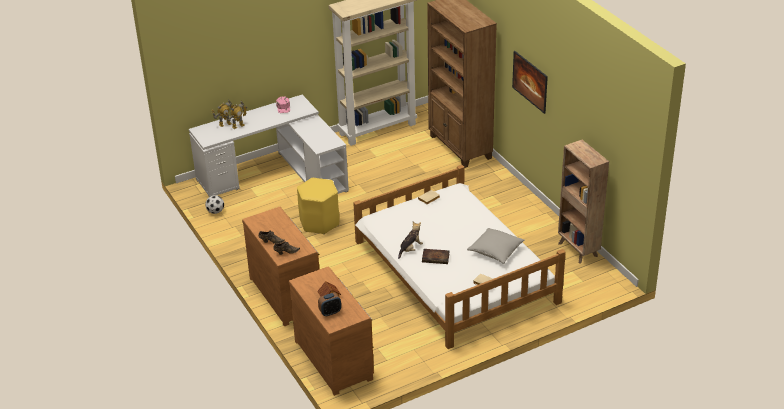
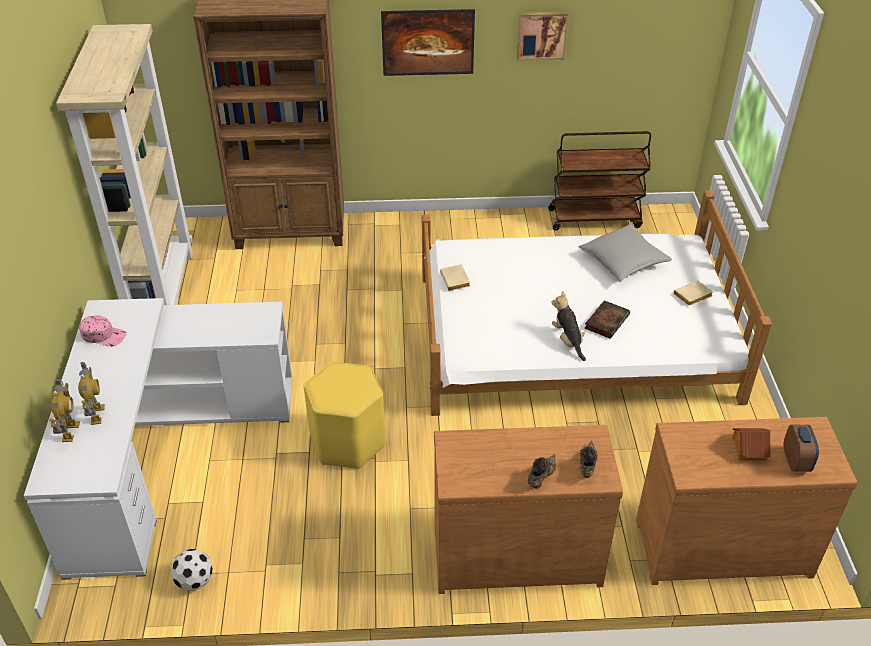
camera: 65 degrees left, 5 degrees up
brown bookcase [558,140,609,264] -> brown cart [548,131,651,231]
none -> picture [516,12,569,61]

